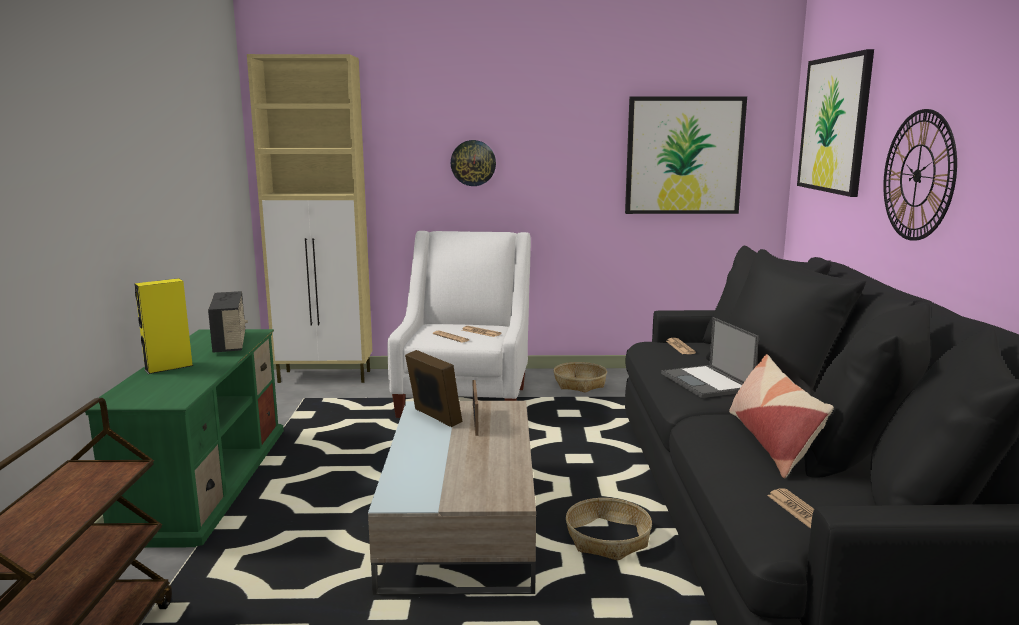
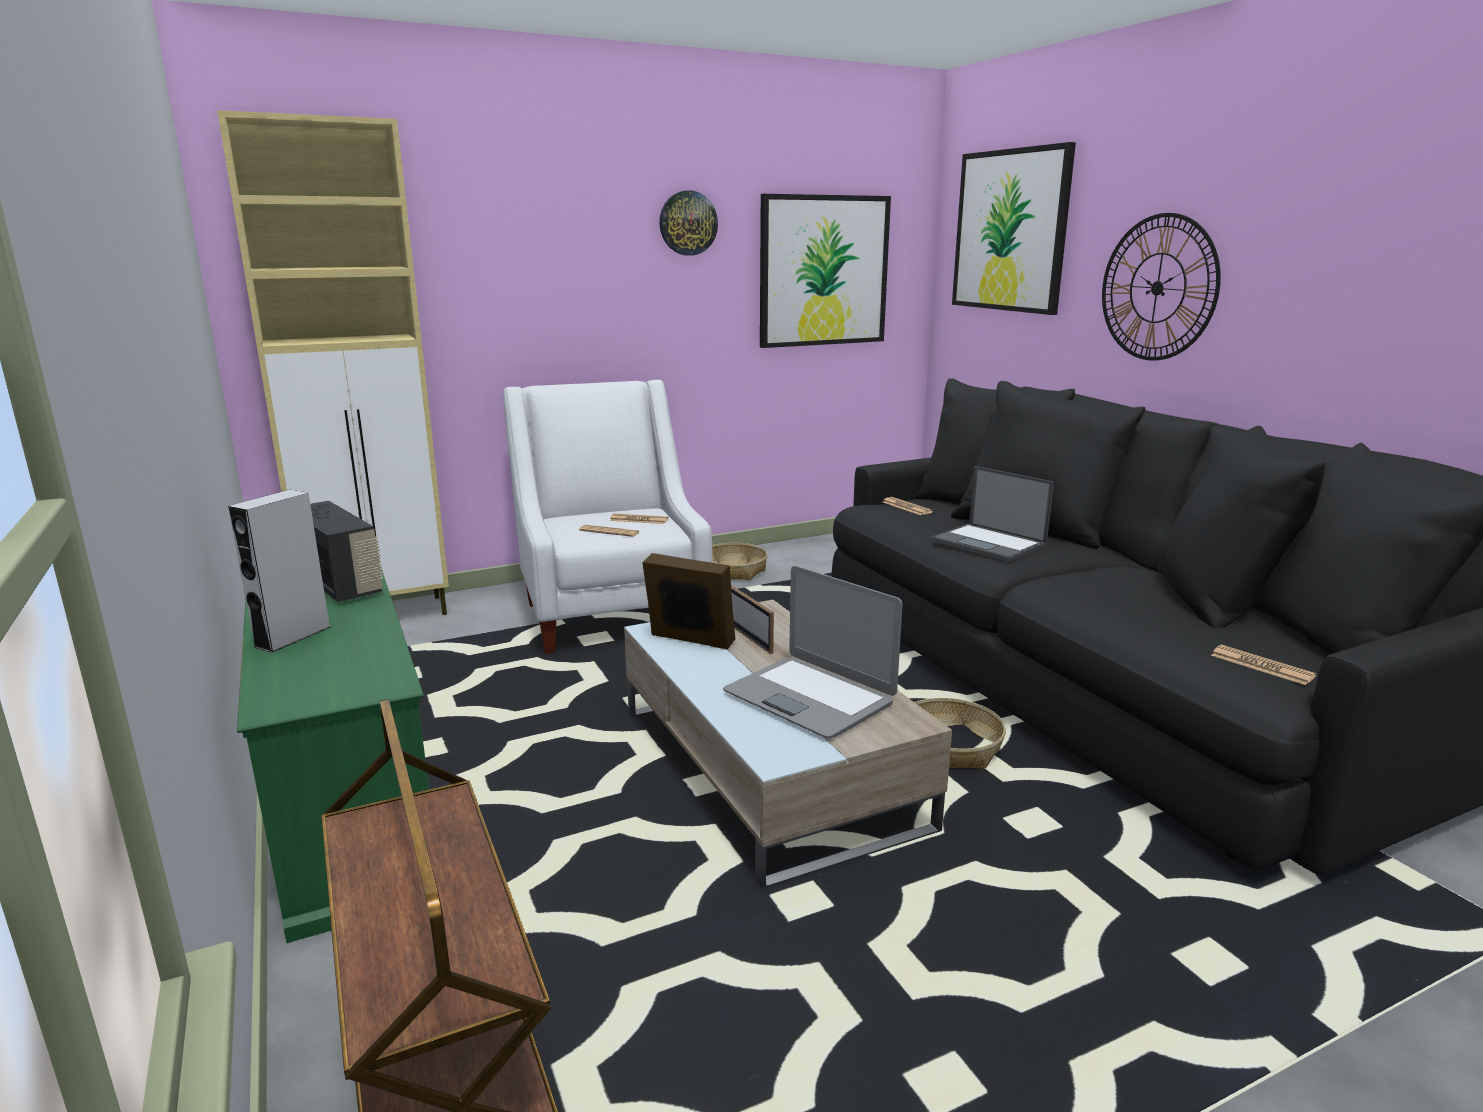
camera: 25 degrees left, 5 degrees up
yellow speaker [134,278,193,374] -> grey speaker [228,490,331,653]
wall clock [451,140,496,186] -> wall clock moved to [659,190,718,256]
pillow [729,354,834,478] -> none
none -> laptop [723,566,903,738]

